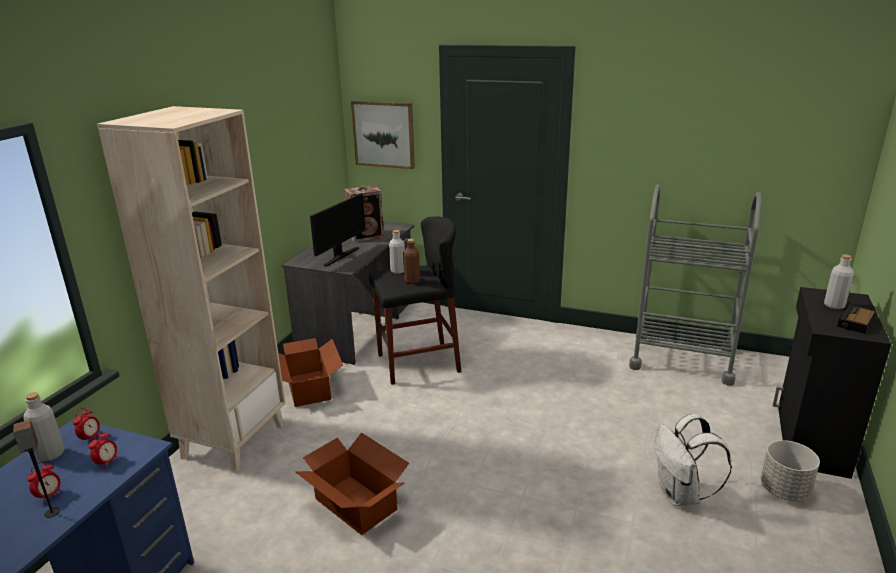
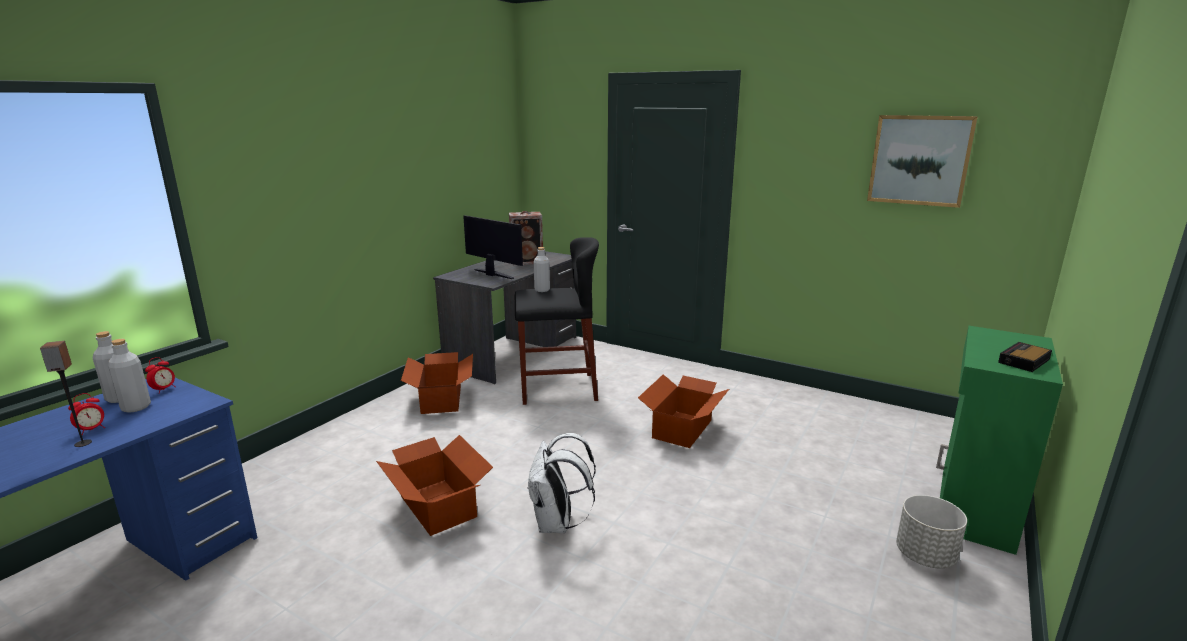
camera: 10 degrees right, 5 degrees down
alarm clock [88,431,118,469] -> none
beige bookcase [97,106,286,473] -> none
monitor [310,193,366,267] -> monitor turned 90 degrees counterclockwise [463,215,523,279]
picture [351,101,415,169] -> picture moved to [867,115,978,208]
brown bottle [403,239,420,284] -> none
grey cart [629,184,761,386] -> none
white backpack [654,414,732,506] -> white backpack moved to [527,433,596,533]
black cabinet [773,287,891,479] -> green cabinet [936,326,1063,555]
grey bottle [824,255,854,310] -> grey bottle moved to [108,339,151,413]
none -> cardboard box [638,375,729,448]

